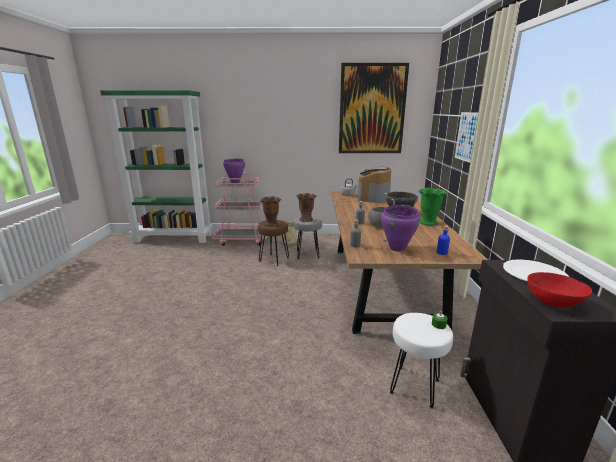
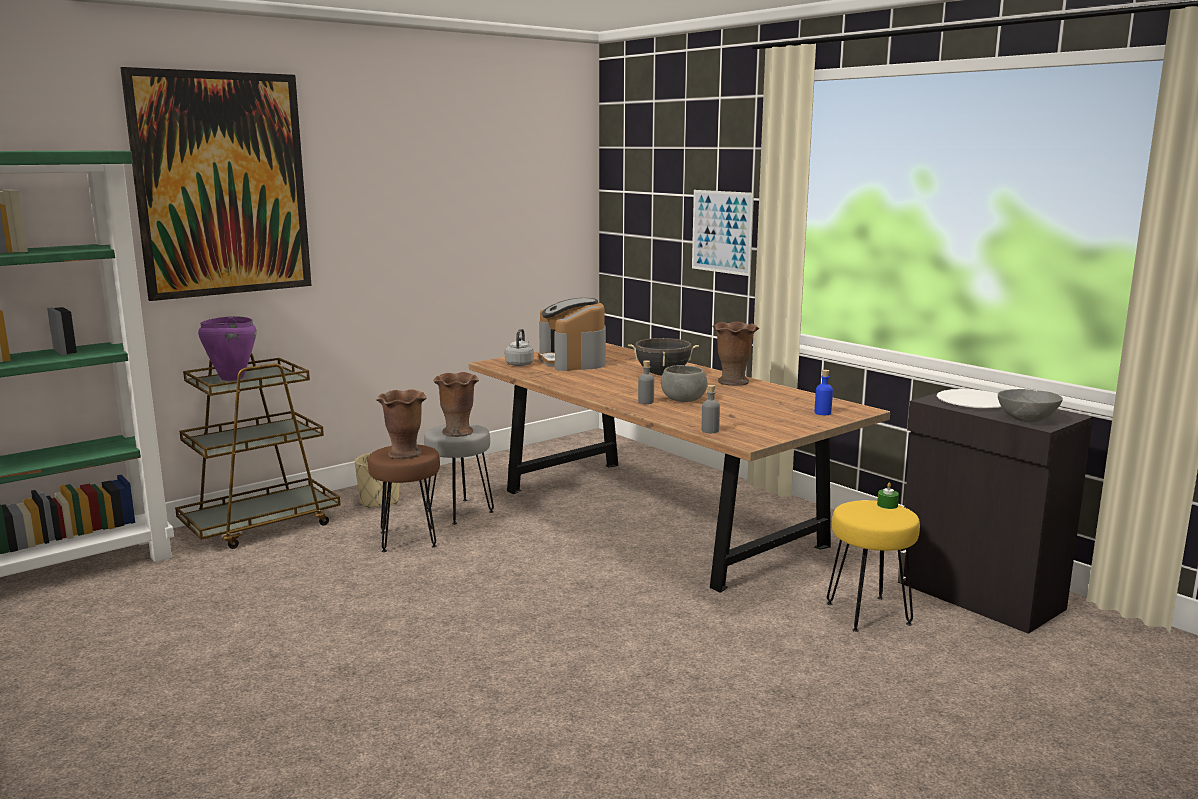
camera: 40 degrees left, 5 degrees down
pink cart [212,173,267,246] -> brown cart [175,353,341,549]
picture [339,63,409,153] -> picture moved to [120,67,312,301]
purple cooking pot [381,205,420,252] -> none
white stool [390,313,453,409] -> yellow stool [827,500,920,632]
green vase [419,187,447,226] -> brown vase [712,321,759,386]
red bowl [527,272,592,308] -> grey bowl [998,389,1063,422]

